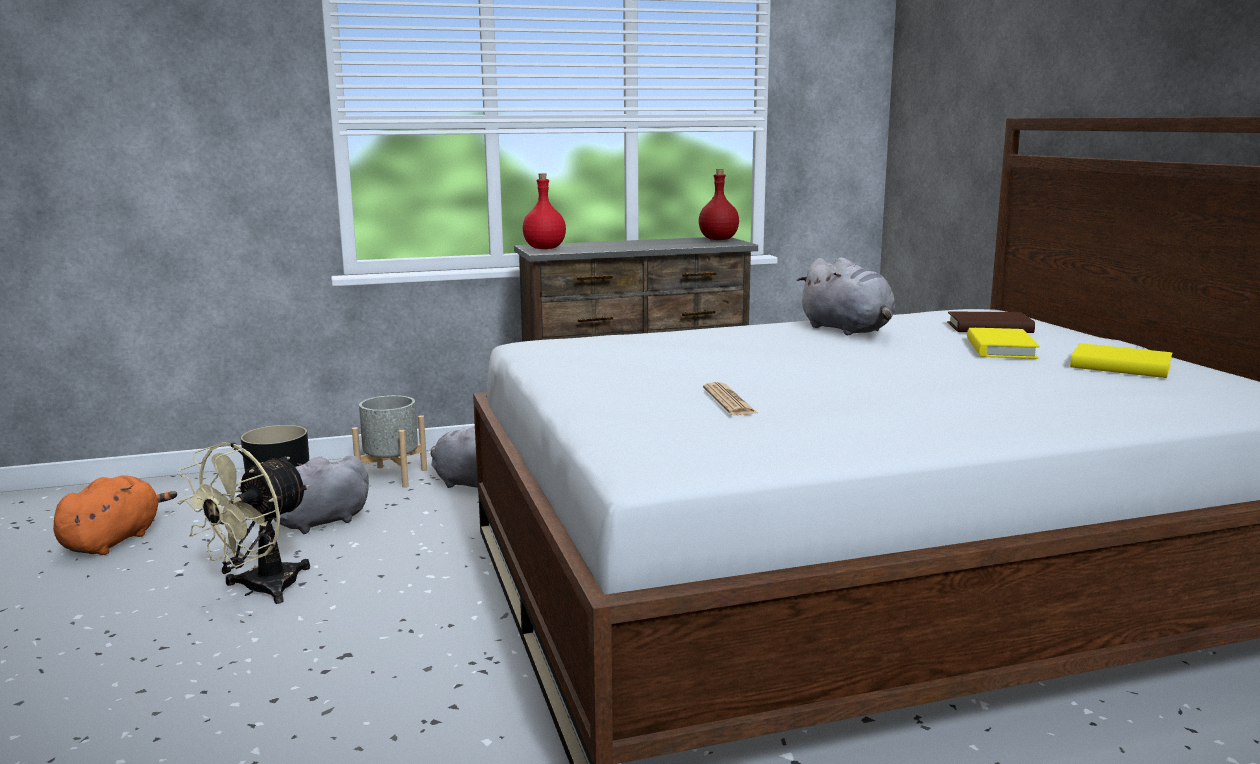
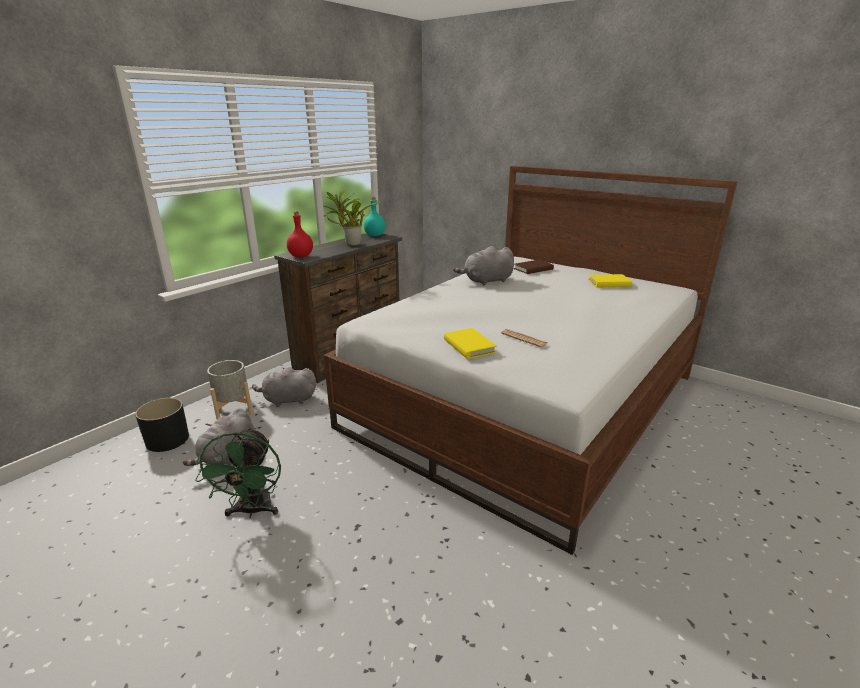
camera: 35 degrees left, 10 degrees up
orange plush toy [53,475,177,555] -> none
beige fan [177,442,310,604] -> green fan [195,427,281,518]
red bottle [699,169,739,240] -> turquoise bottle [363,197,386,236]
grey plush toy [797,257,896,335] -> grey plush toy turned 135 degrees clockwise [453,246,514,285]
yellow book [967,328,1040,359] -> yellow book moved to [444,328,497,359]
none -> potted plant [323,189,381,246]

